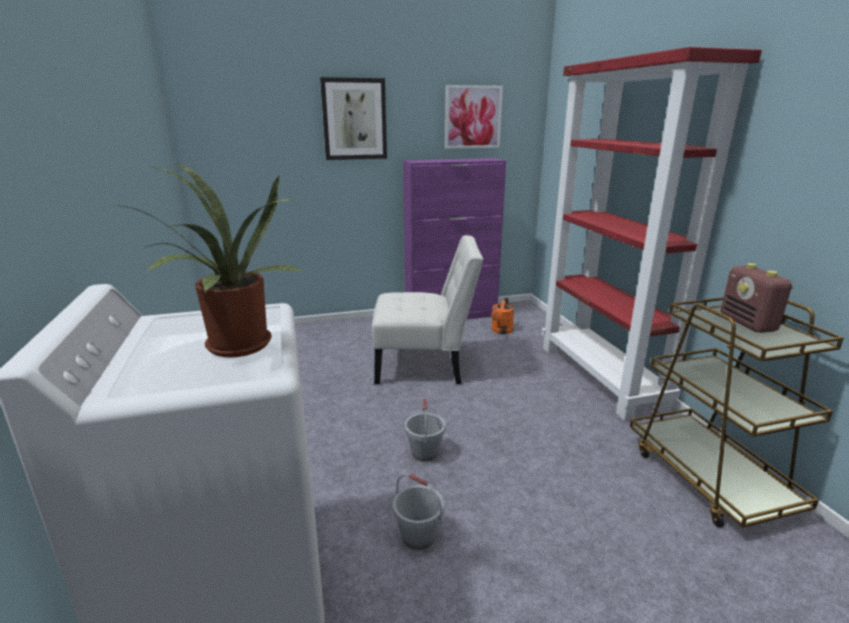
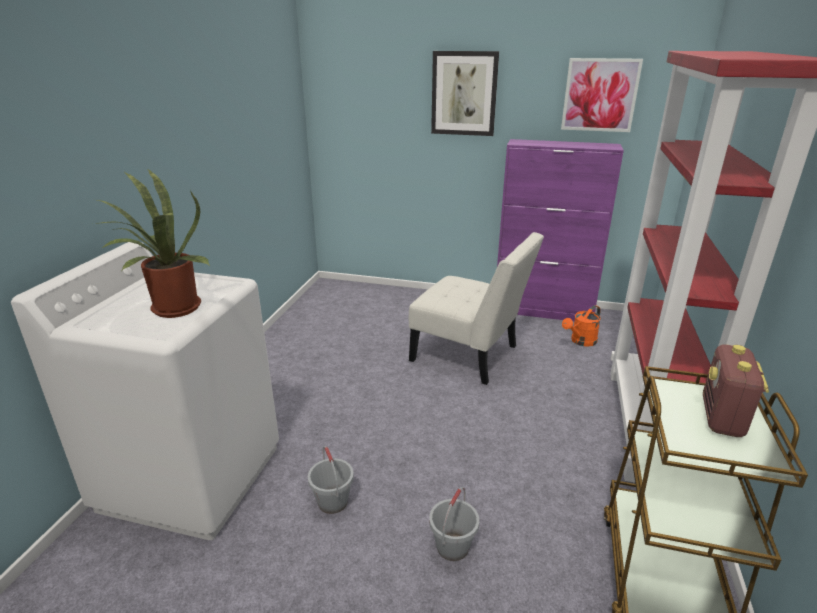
camera: 30 degrees right, 5 degrees up
grey bucket [404,398,446,462] -> grey bucket moved to [429,487,479,561]

